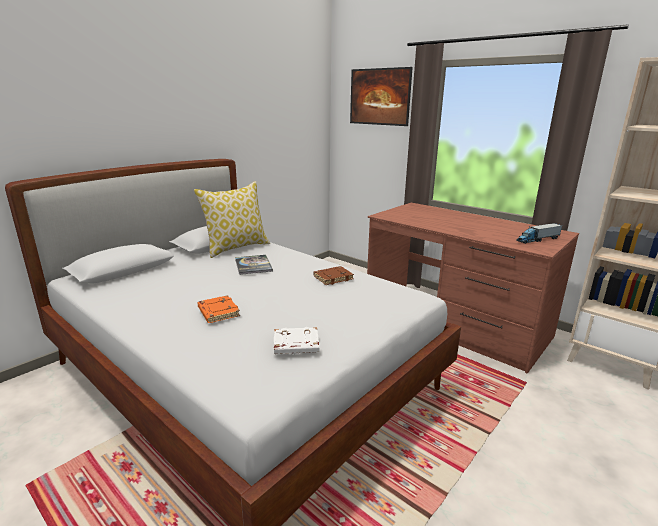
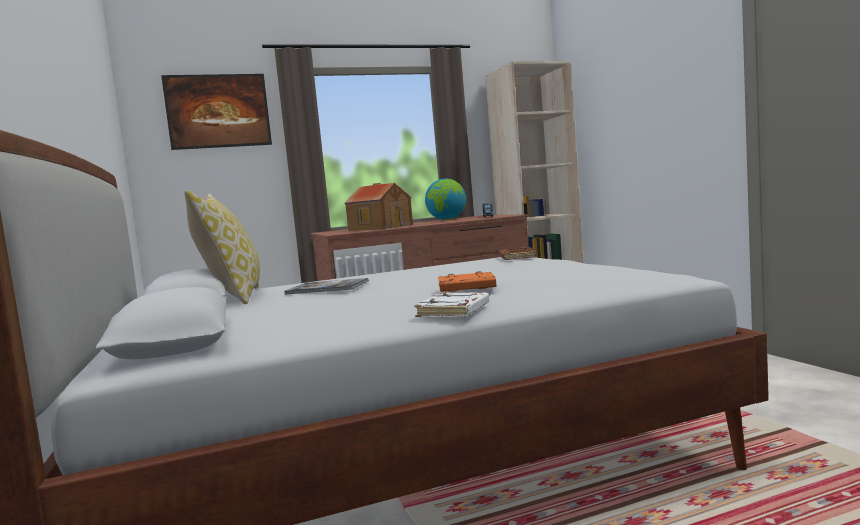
camera: 60 degrees left, 15 degrees down
white book [274,327,319,354] -> white book moved to [414,292,489,317]
brown book [313,266,354,285] -> brown book moved to [499,247,537,260]
none -> toy house [345,183,413,231]
none -> globe [425,179,466,220]

